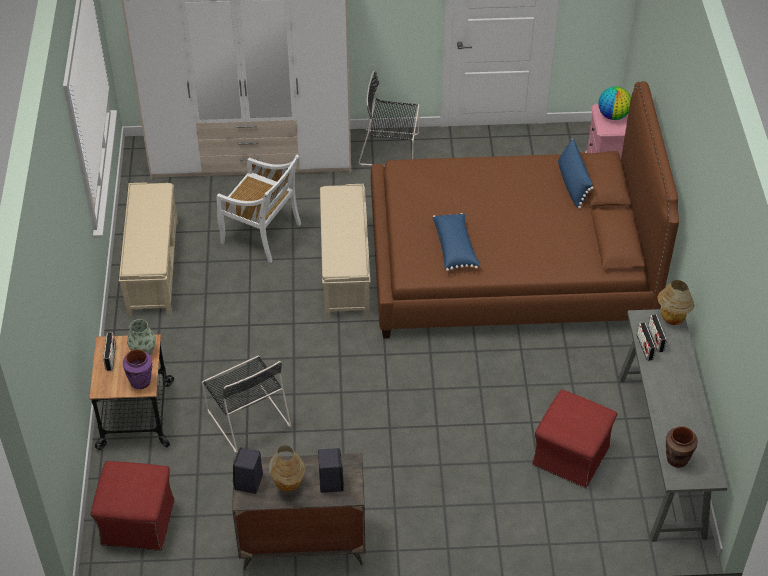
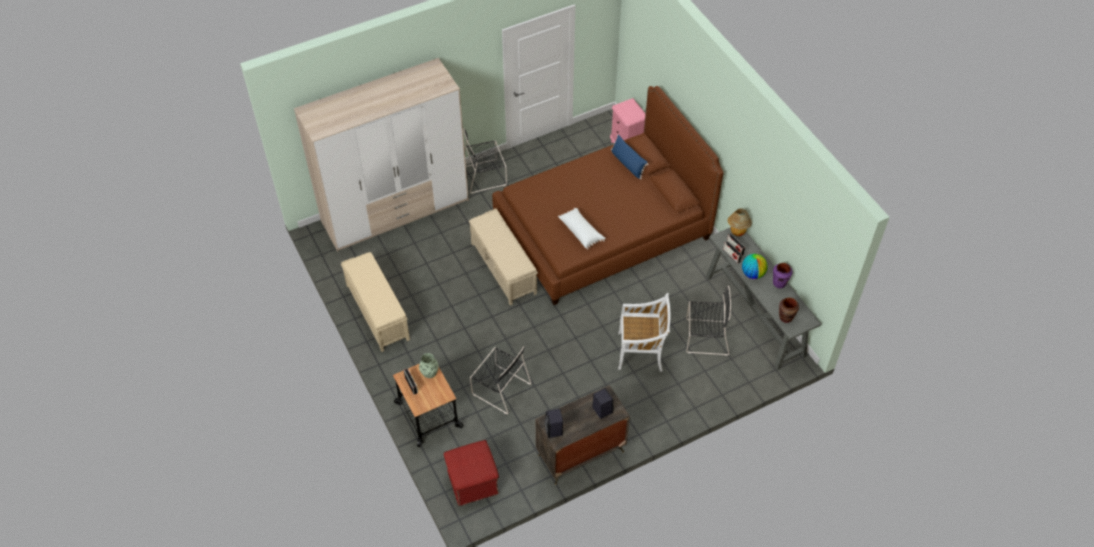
camera: 25 degrees left, 5 degrees up
purple vase [123,349,153,389] -> purple vase moved to [773,263,792,288]
white chair [217,155,301,263] -> white chair moved to [618,293,670,371]
table lamp [269,445,305,492] -> none
blue pillow [433,213,480,271] -> white pillow [558,208,605,250]
red ottoman [532,390,617,488] -> black chair [686,286,731,356]
globe [599,86,631,120] -> globe moved to [742,254,768,279]

